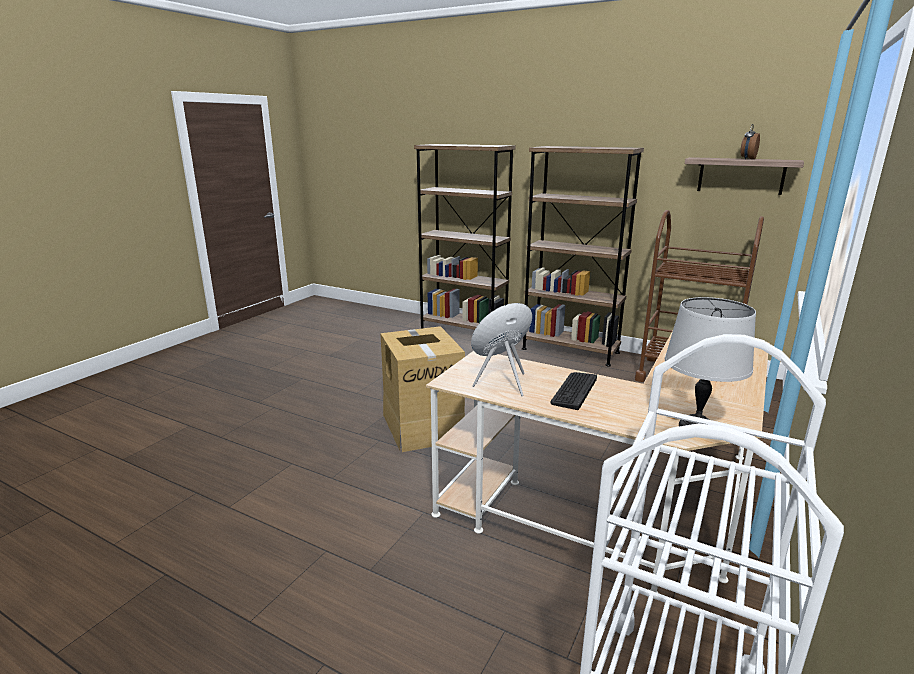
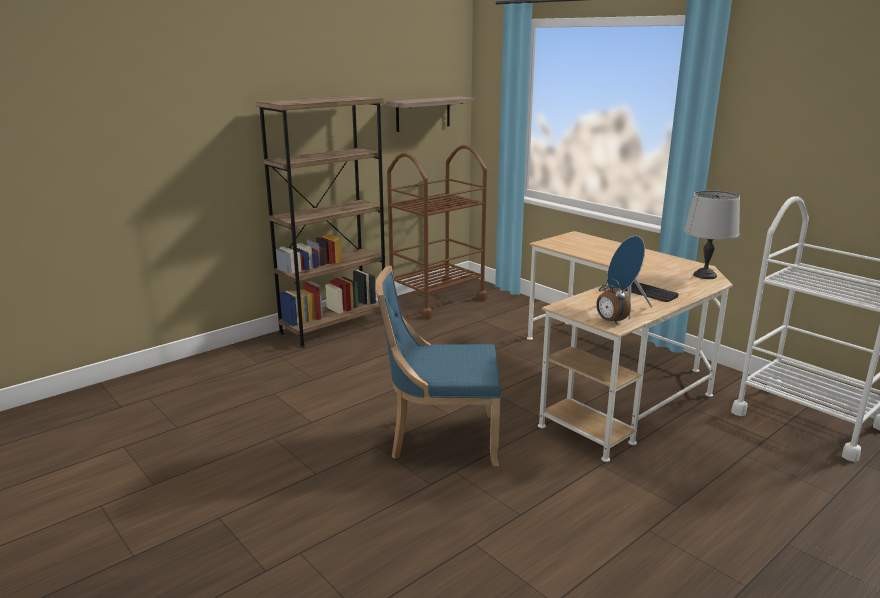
camera: 70 degrees left, 0 degrees up
cardboard box [380,326,465,452] -> blue chair [376,266,501,466]
brown bookcase [414,144,516,330] -> none
alarm clock [740,124,760,159] -> alarm clock moved to [596,278,631,324]

